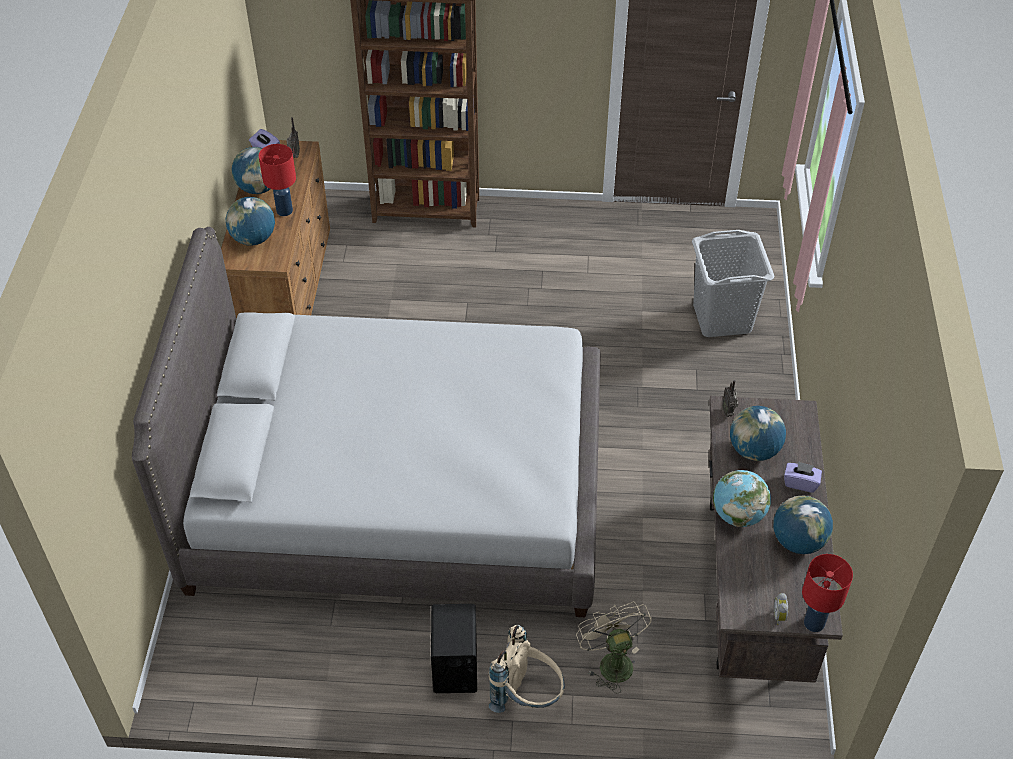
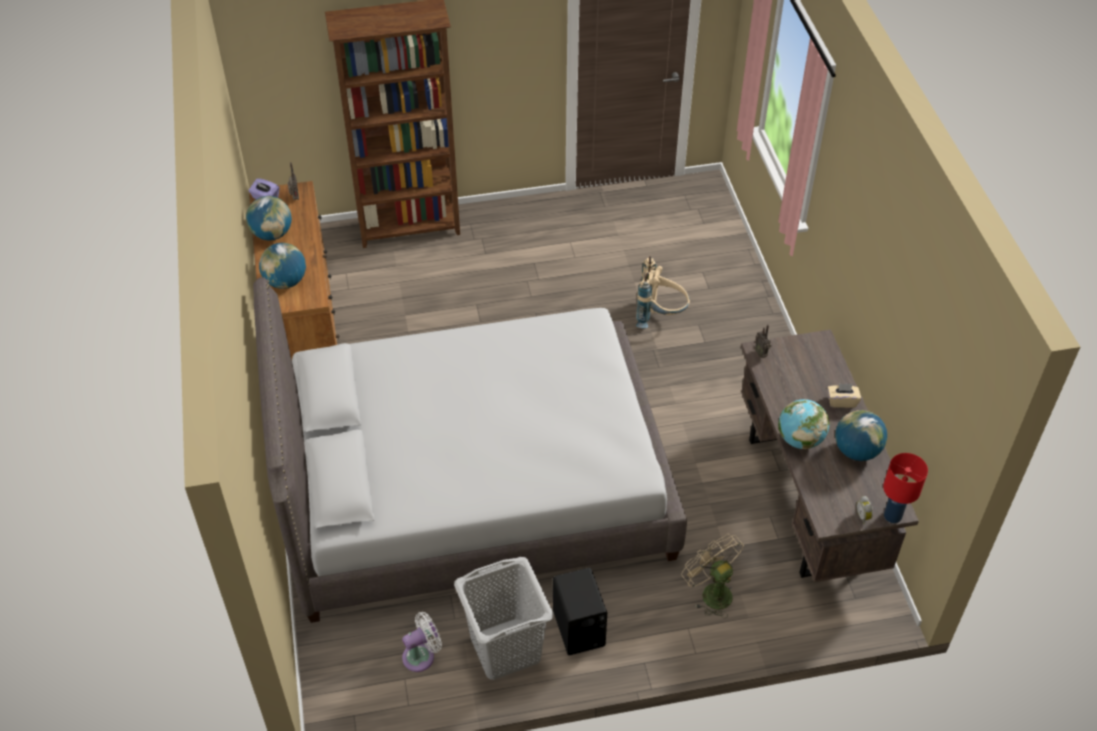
camera: 15 degrees left, 0 degrees up
red table lamp [259,144,296,216] -> none
beige backpack [489,625,565,713] -> beige backpack moved to [636,256,690,328]
grey laundry basket [692,230,774,337] -> grey laundry basket moved to [454,557,553,680]
globe [730,406,786,461] -> none
purple tissue box [784,461,822,493] -> beige tissue box [828,383,861,408]
none -> white fan [402,612,442,672]

